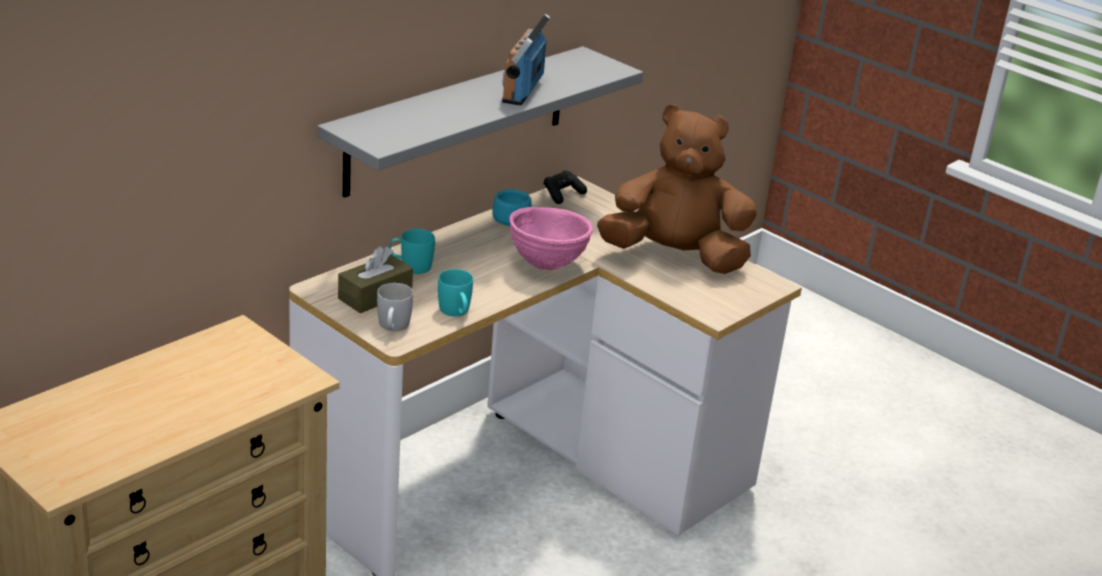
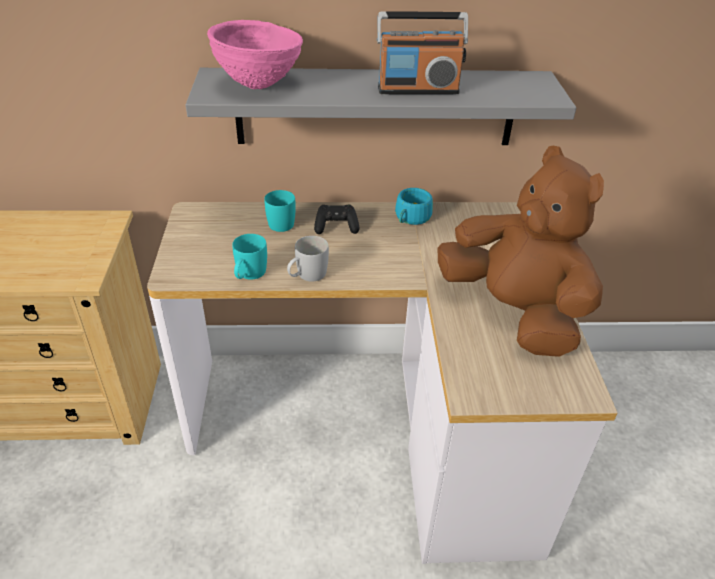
camera: 45 degrees right, 10 degrees up
brown tissue box [338,246,413,313] -> none
white mug [377,283,413,331] -> white mug moved to [287,236,329,282]
radio [502,14,550,105] -> radio turned 150 degrees counterclockwise [377,11,468,94]
pink bowl [509,207,593,270] -> pink bowl moved to [207,20,303,89]
black game controller [543,170,587,204] -> black game controller moved to [314,204,360,234]

